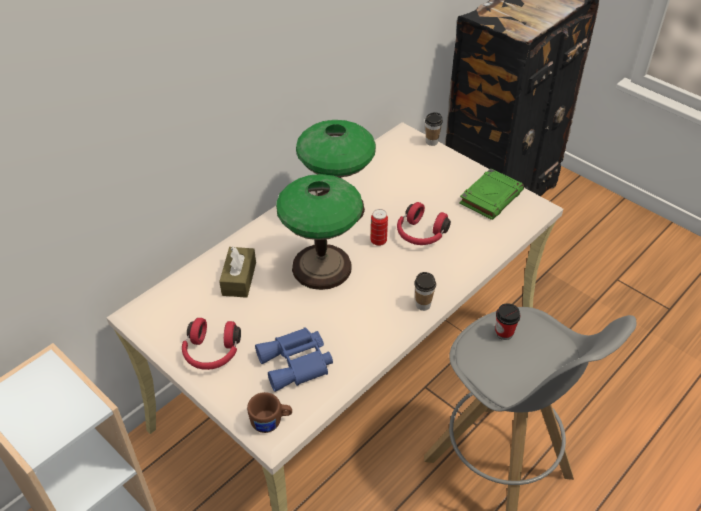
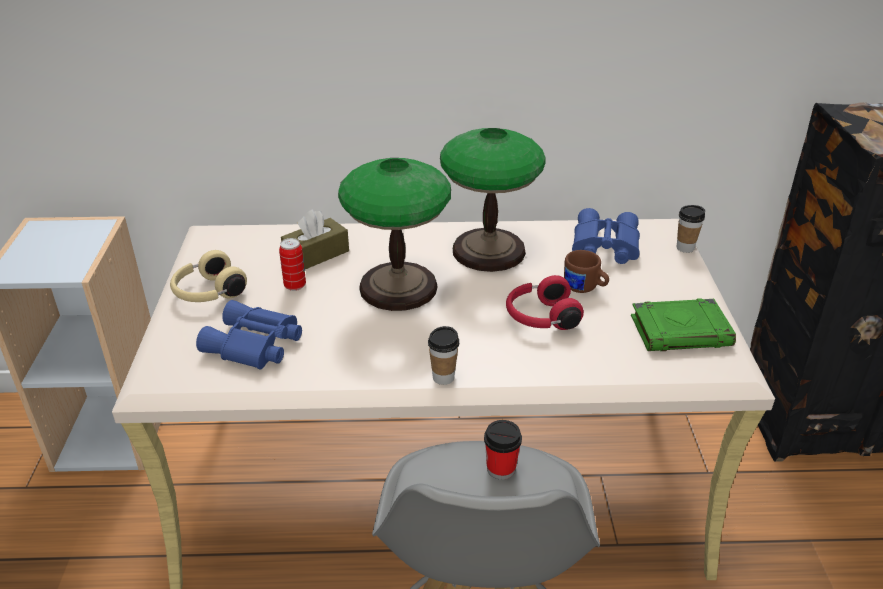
camera: 45 degrees right, 10 degrees down
red headphones [182,318,241,370] -> beige headphones [170,250,247,302]
brown mug [247,392,292,433] -> brown mug moved to [564,250,609,293]
can [371,209,388,246] -> can moved to [279,238,306,291]
none -> blue binoculars [572,208,640,264]

